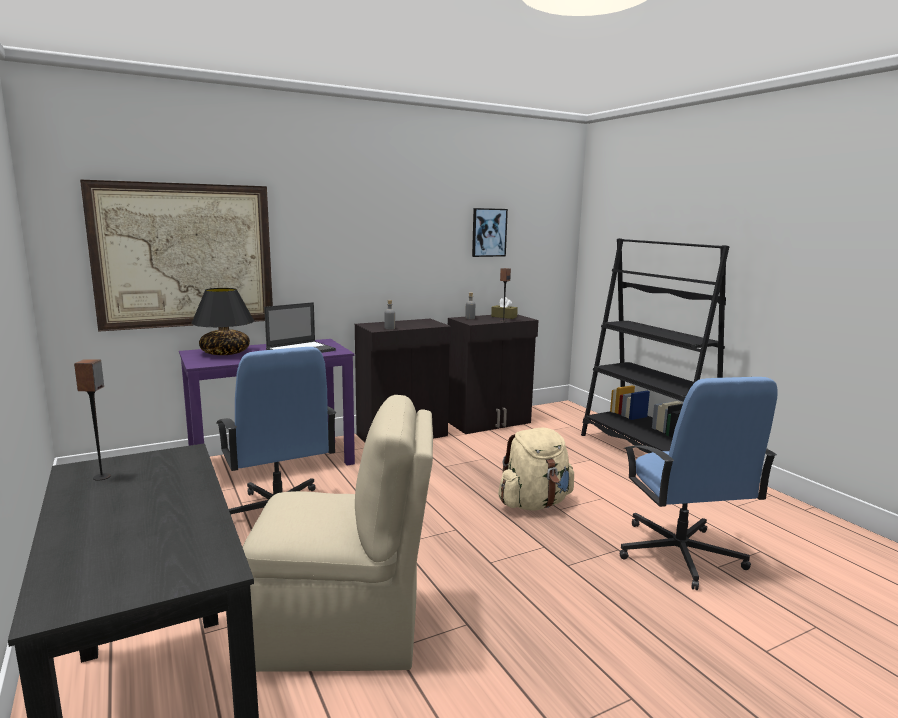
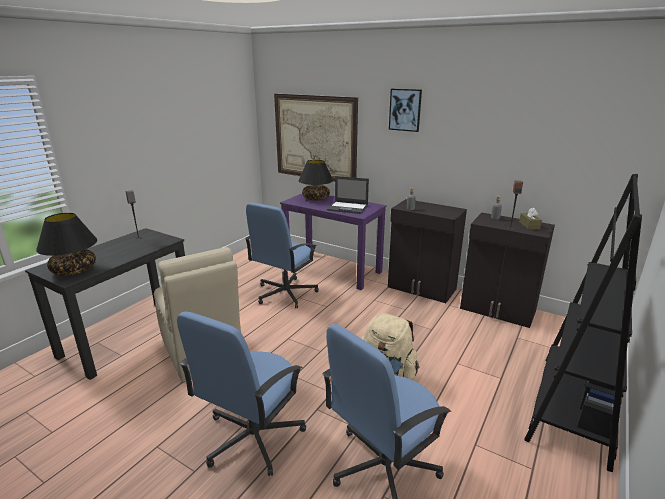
camera: 60 degrees right, 10 degrees up
picture [472,208,508,257] -> picture moved to [389,89,422,132]
none -> black table lamp [36,213,97,276]
none -> blue office chair [177,311,306,476]

